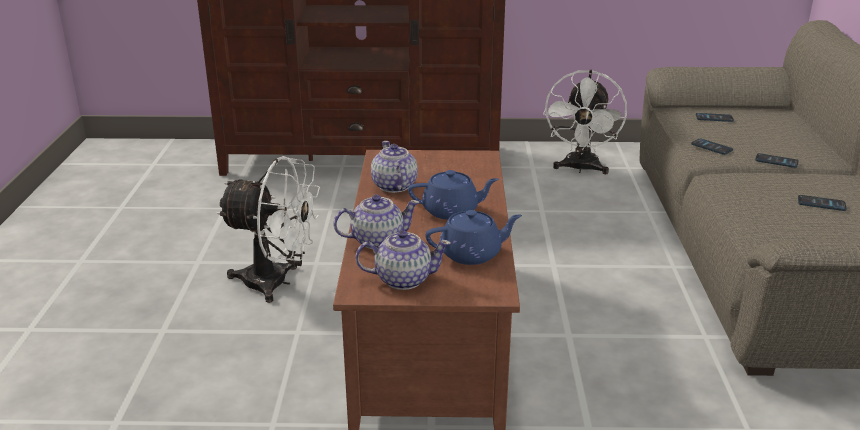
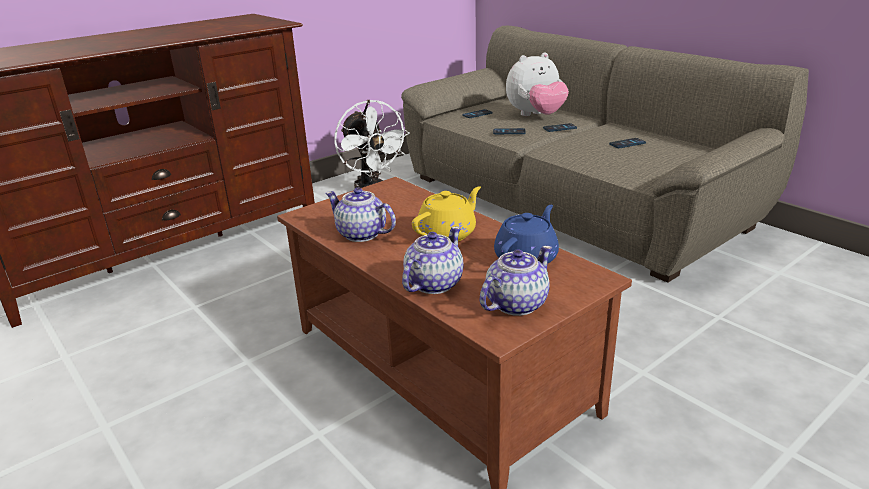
camera: 40 degrees left, 0 degrees up
white fan [217,156,320,303] -> none
blue teapot [408,170,499,220] -> yellow teapot [412,186,481,241]
none -> plush toy [506,52,569,116]

